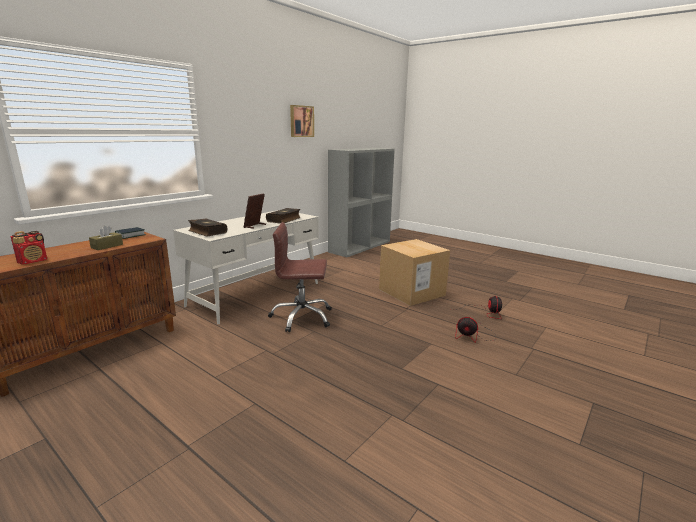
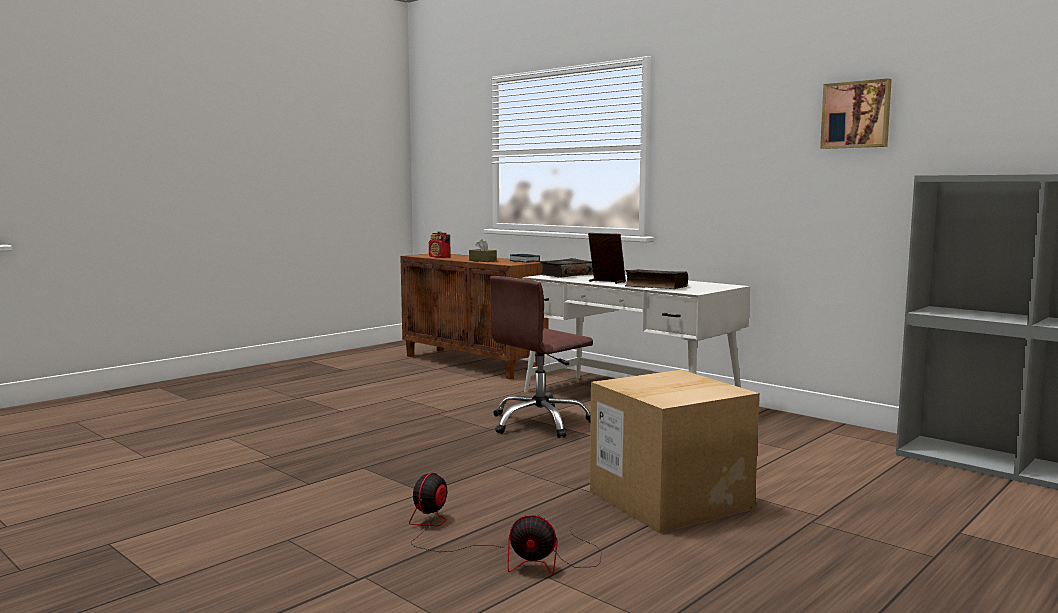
camera: 95 degrees right, 10 degrees down
brown office chair [268,222,332,332] -> brown office chair turned 135 degrees counterclockwise [490,276,593,438]

